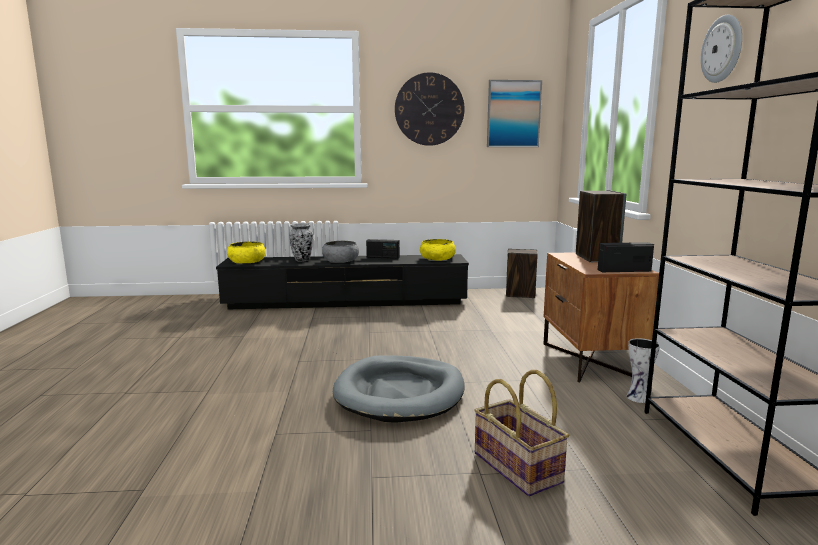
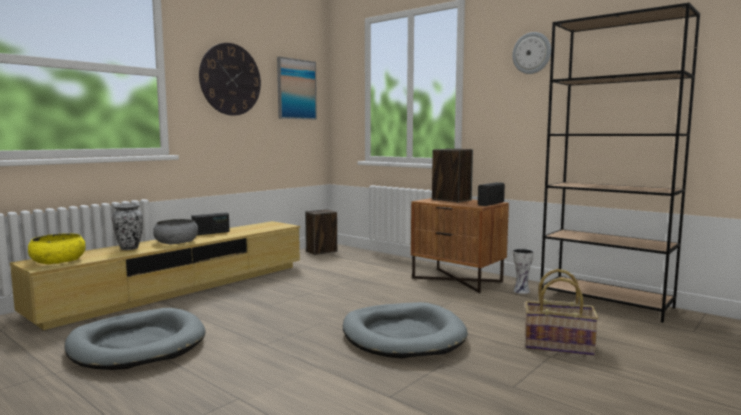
camera: 45 degrees left, 5 degrees down
black tv stand [216,254,469,309] -> beige tv stand [10,221,300,330]
yellow bowl [420,239,456,261] -> none
none -> grey dog bed [65,308,206,370]

